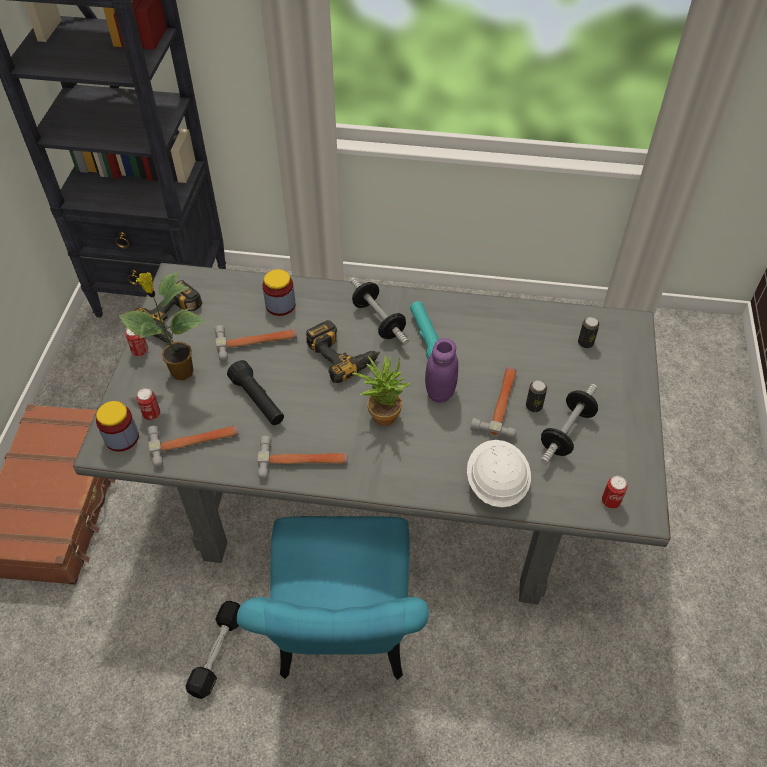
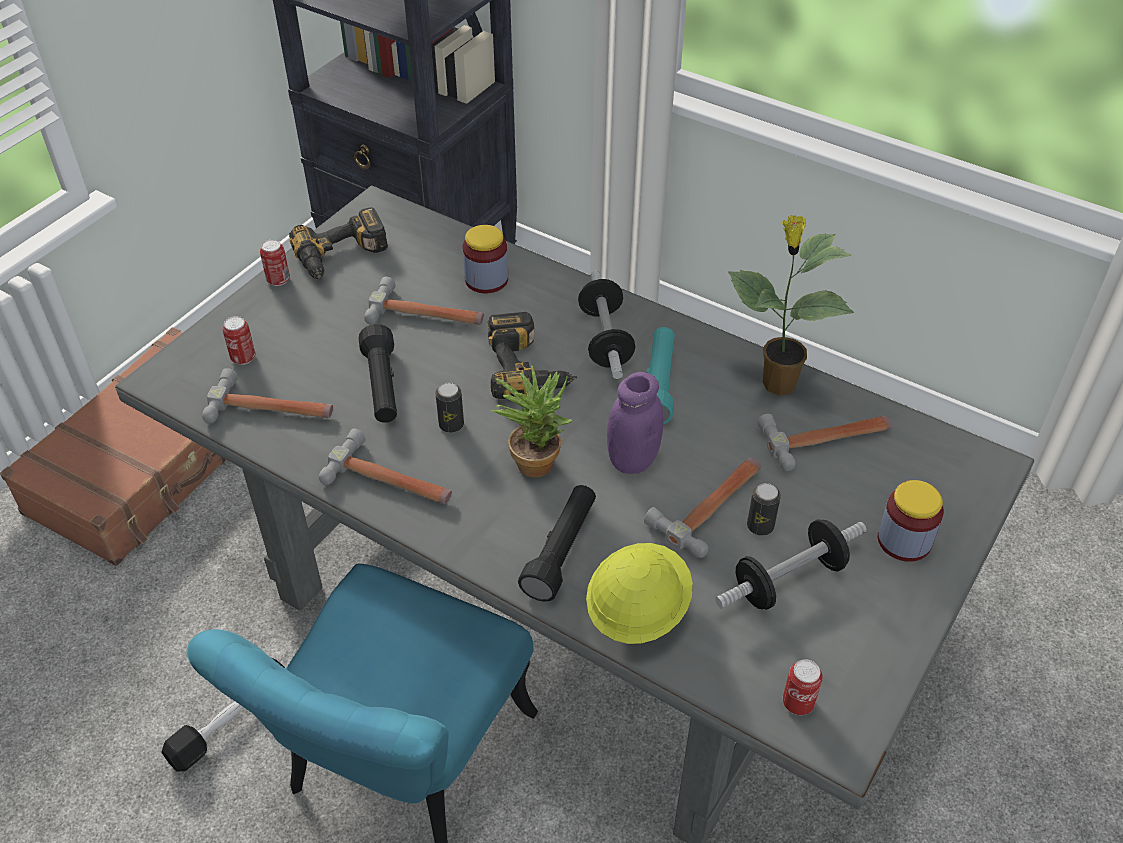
camera: 25 degrees right, 5 degrees down
jar [96,401,139,452] -> jar moved to [878,480,944,562]
potted plant [118,271,205,380] -> potted plant moved to [728,215,854,396]
white hard hat [467,440,531,508] -> yellow hard hat [586,543,693,644]
can [578,317,600,348] -> can moved to [435,382,464,433]
none -> black flashlight [518,485,596,602]
none -> hammer [757,414,892,471]

